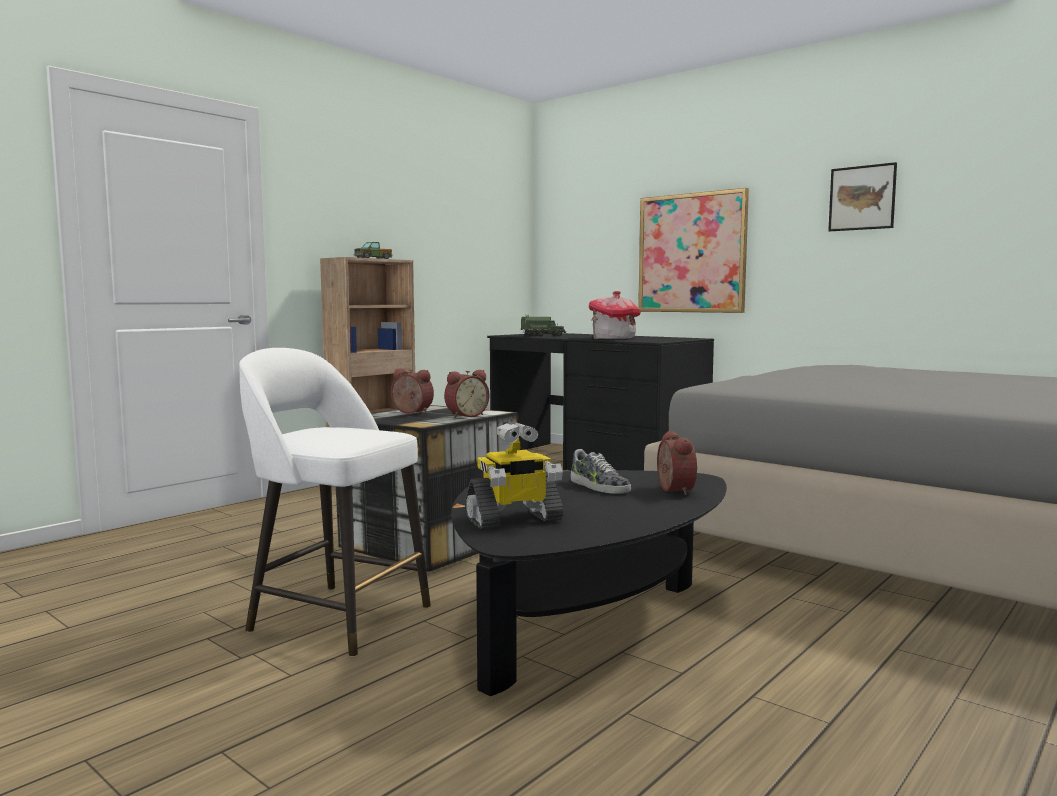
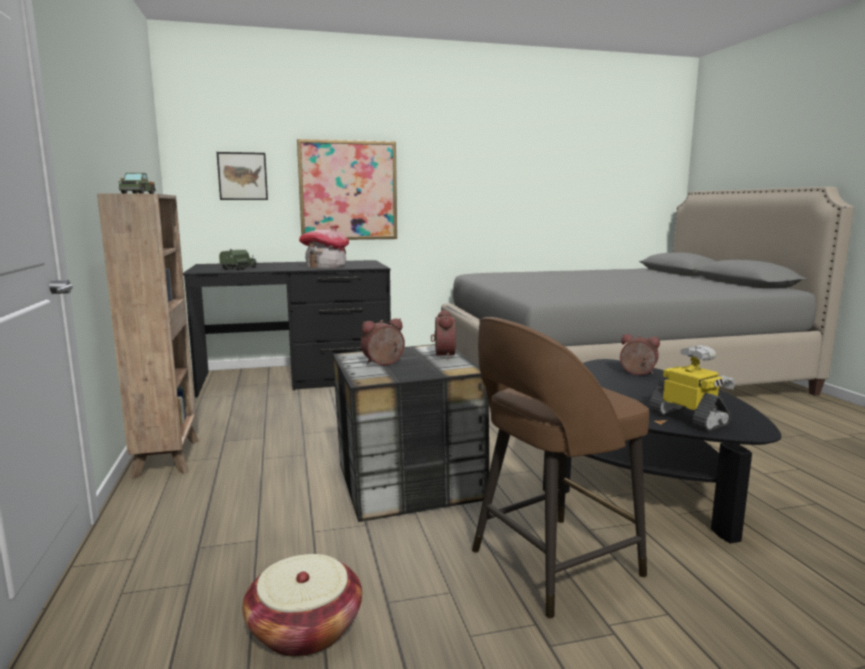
camera: 55 degrees left, 5 degrees up
white stool [239,348,431,657] -> brown stool [472,317,649,619]
toy robot [465,423,564,529] -> toy robot turned 45 degrees counterclockwise [649,345,735,431]
shoe [571,449,631,494] -> none
picture [828,162,897,231] -> picture moved to [217,152,268,200]
none -> basket [243,554,362,657]

